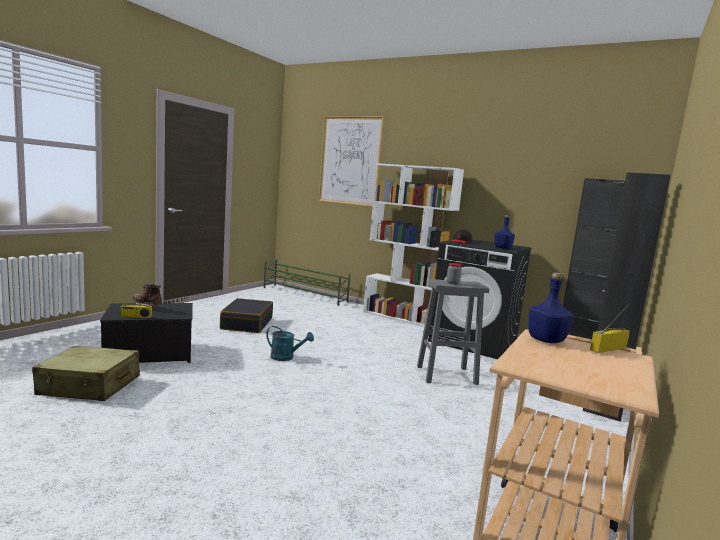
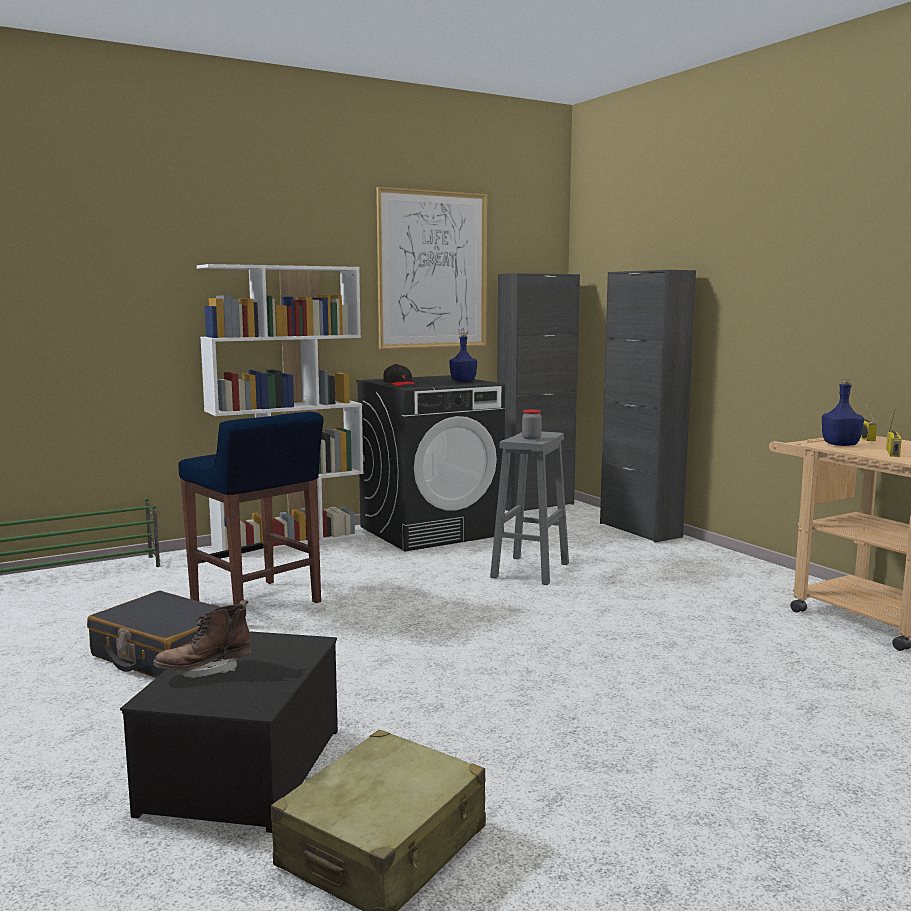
camera: 60 degrees left, 0 degrees up
radio [120,290,152,318] -> radio moved to [886,409,902,457]
turquoise watering can [266,326,314,361] -> none
picture [319,116,385,207] -> picture moved to [376,187,487,349]
none -> blue stool [179,412,324,605]

